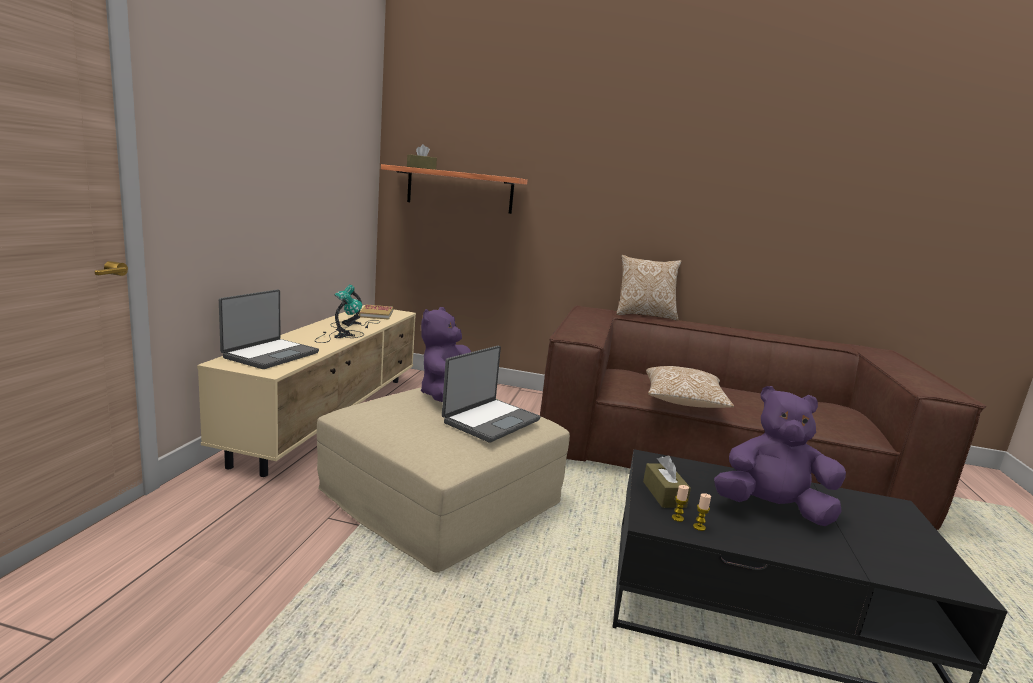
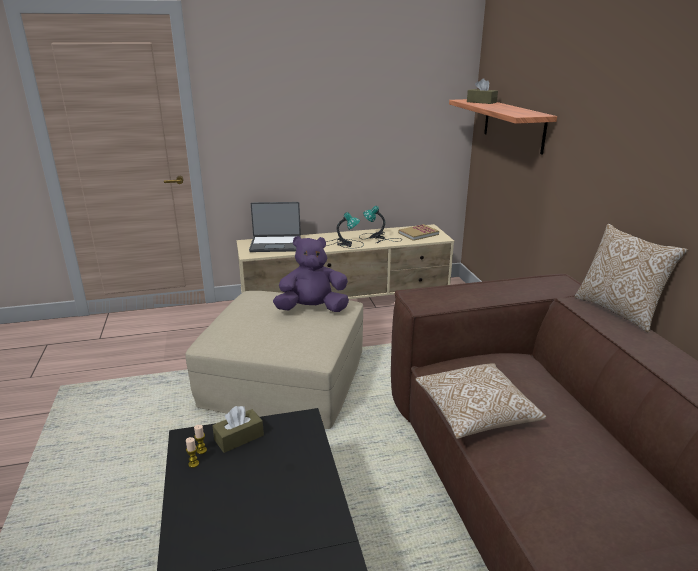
camera: 65 degrees right, 10 degrees up
laptop [442,346,541,443] -> none
purple plush toy [714,386,846,526] -> none

